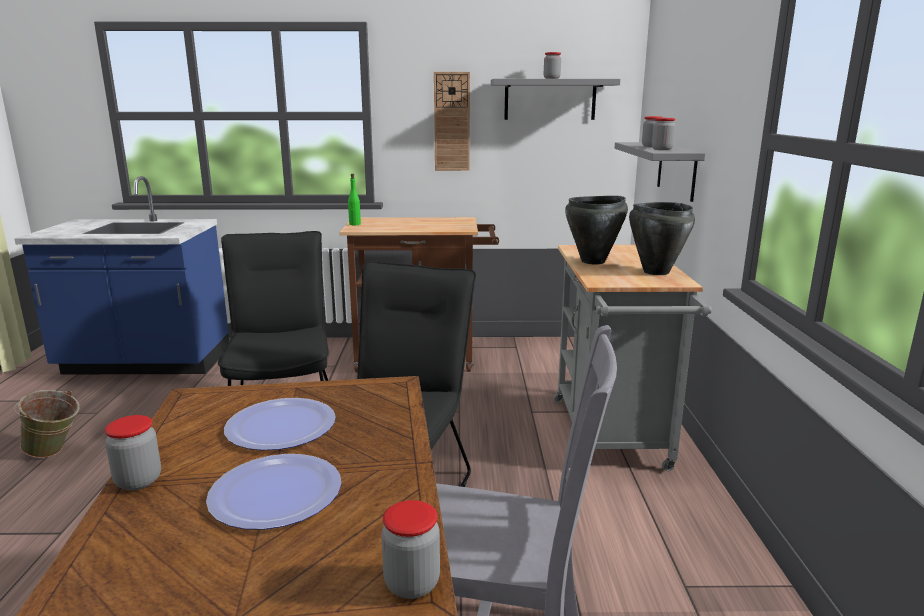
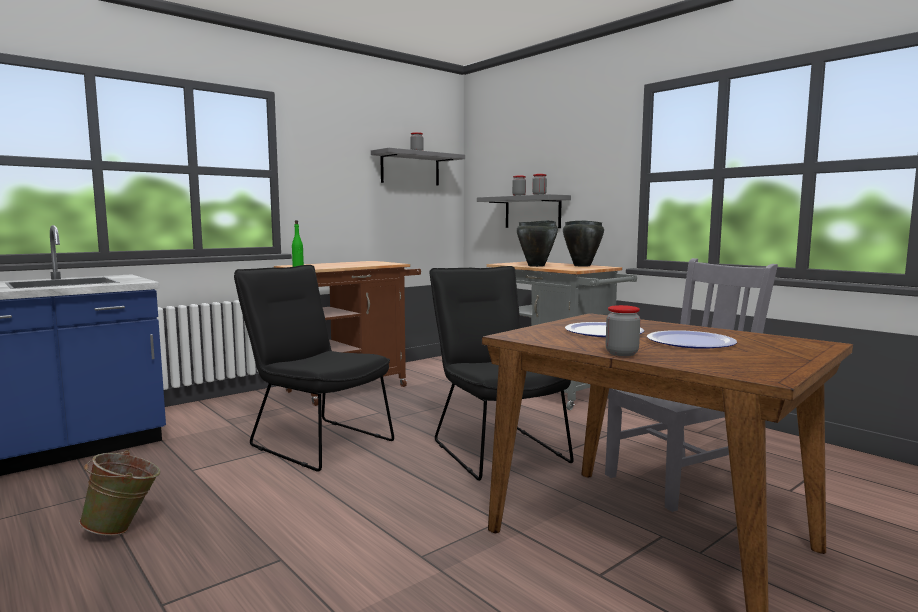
camera: 40 degrees left, 10 degrees down
jar [381,500,440,599] -> none
wall clock [434,72,470,171] -> none

